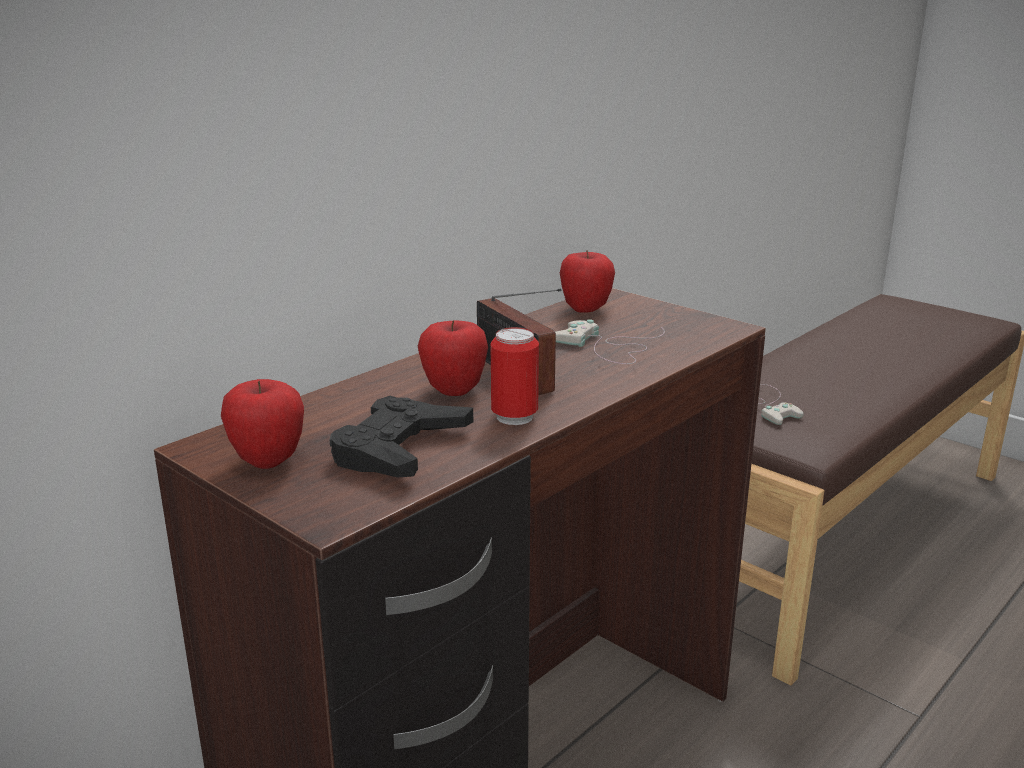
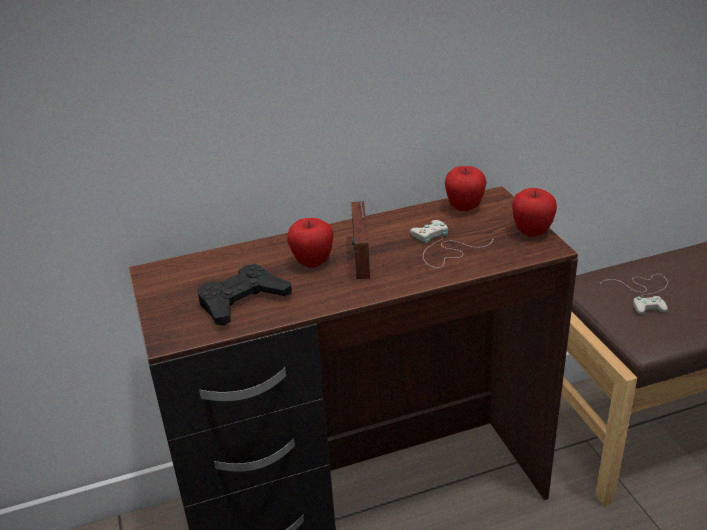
camera: 30 degrees right, 10 degrees up
apple [221,379,304,469] -> apple moved to [512,188,557,237]
can [490,327,539,425] -> none

